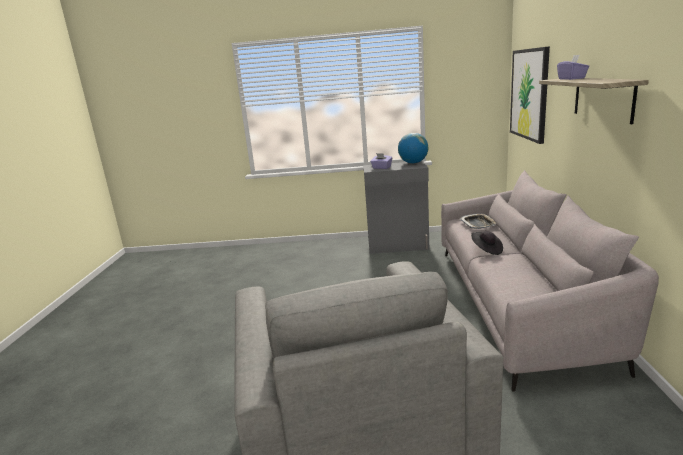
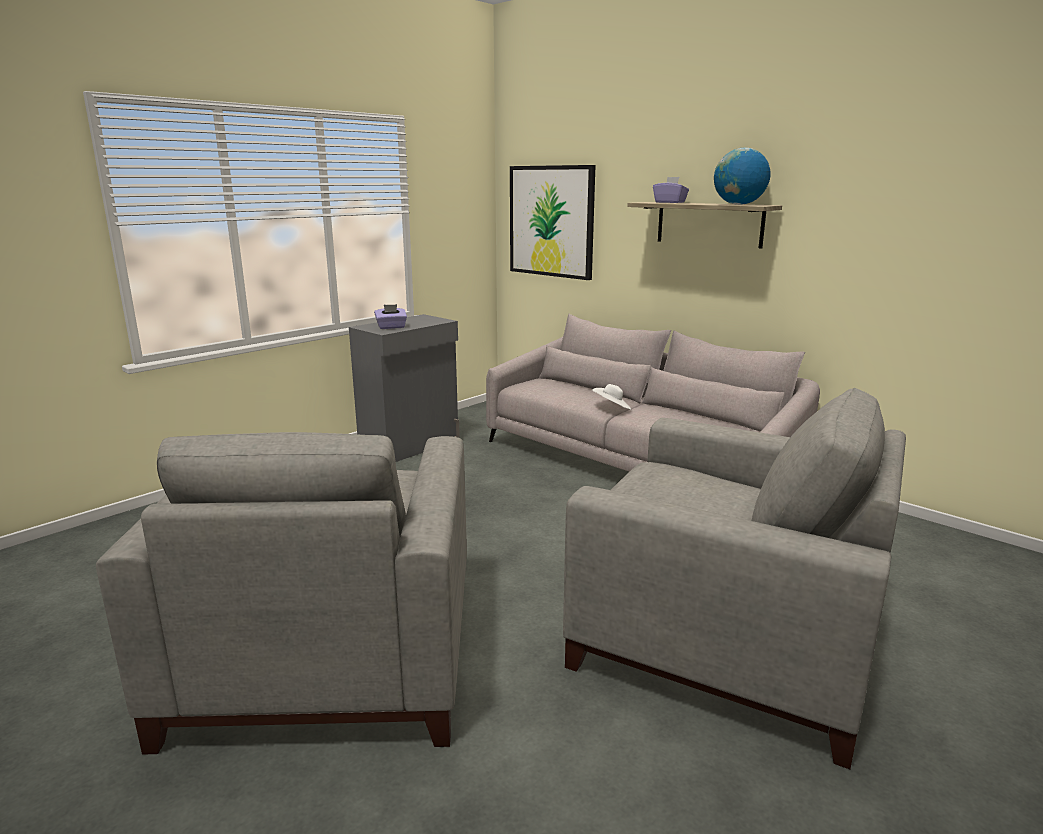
camera: 50 degrees left, 0 degrees up
globe [398,133,428,164] -> globe moved to [714,148,771,205]
tray [459,213,497,229] -> none
black hat [471,231,503,255] -> white hat [592,384,631,410]
none -> grey armchair [96,432,467,754]

